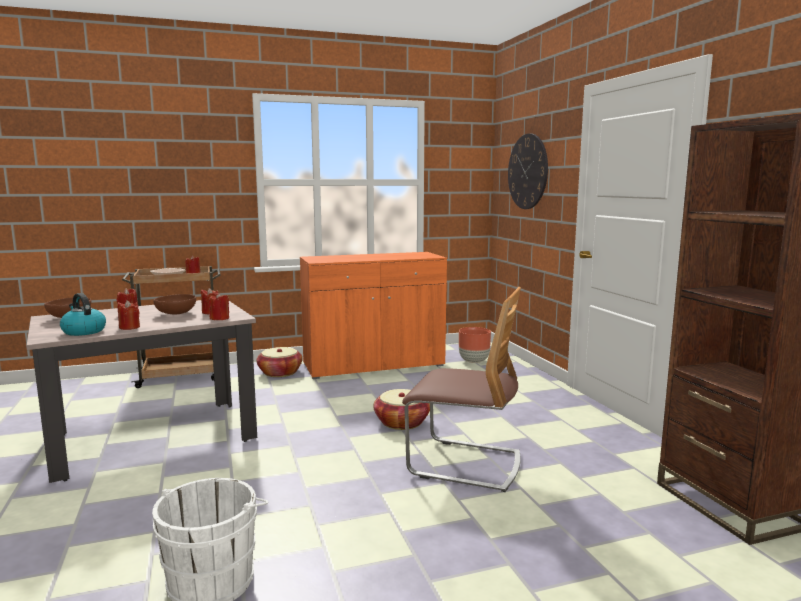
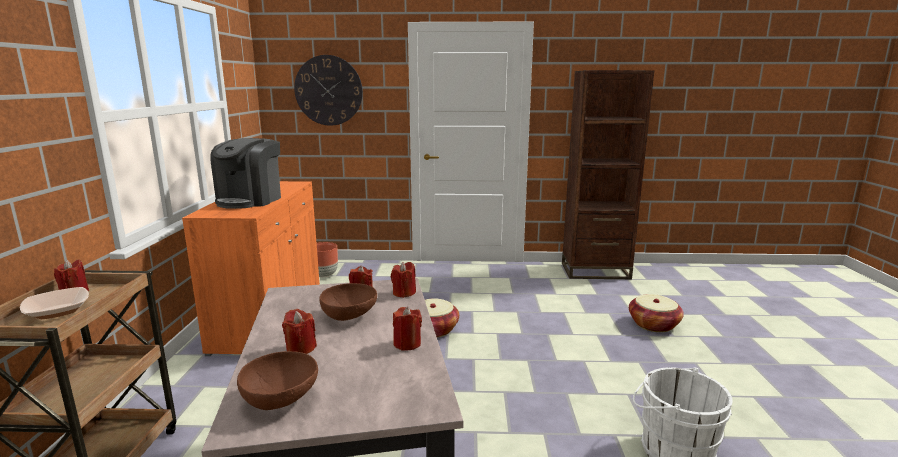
camera: 70 degrees left, 5 degrees up
kettle [60,293,106,336] -> none
basket [256,347,303,377] -> basket moved to [629,294,684,332]
chair [402,287,521,492] -> none
none -> coffee machine [210,138,281,209]

